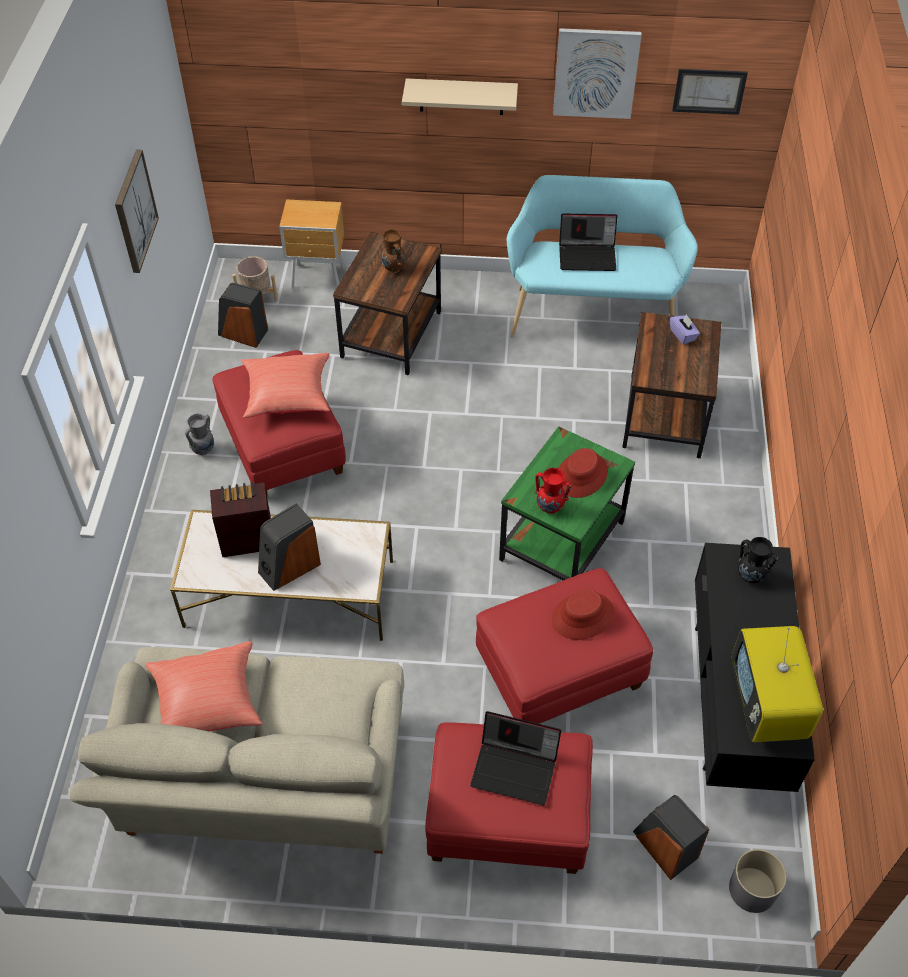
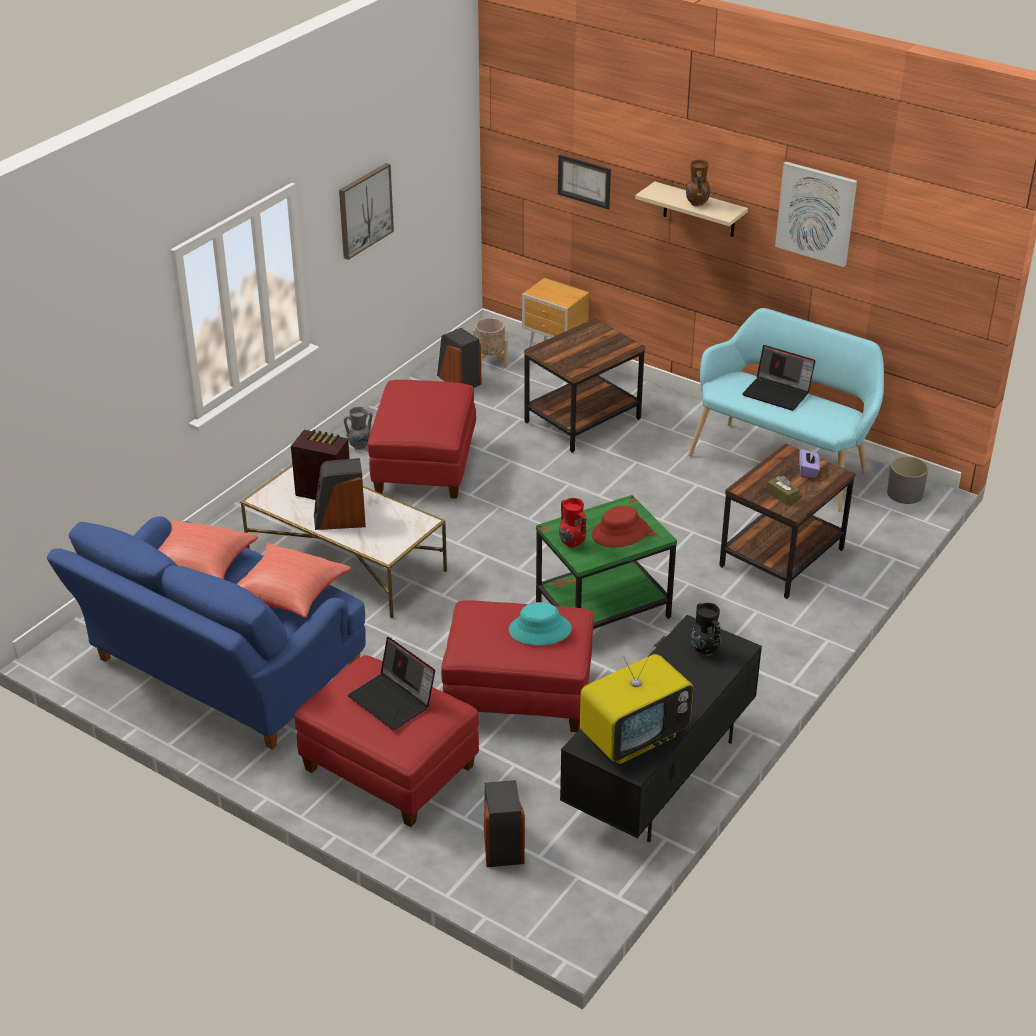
camera: 30 degrees right, 15 degrees down
beige sofa [70,647,404,854] -> blue sofa [47,516,366,749]
red pillow [242,353,330,418] -> red pillow moved to [237,543,351,618]
brown vase [381,229,406,273] -> brown vase moved to [686,160,710,207]
red hat [552,590,614,640] -> turquoise hat [509,602,572,645]
picture [672,69,748,115] -> picture moved to [558,154,611,209]
grey planter [729,849,786,913] -> grey planter moved to [887,456,928,504]
television [732,626,823,742] -> television turned 150 degrees counterclockwise [580,643,693,764]
none -> brown tissue box [767,475,800,505]

